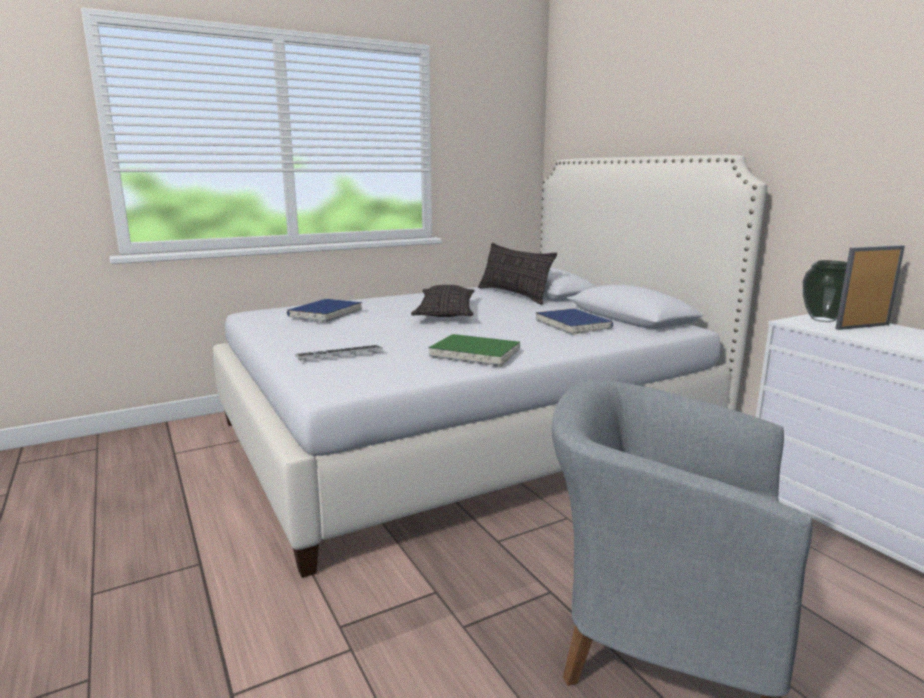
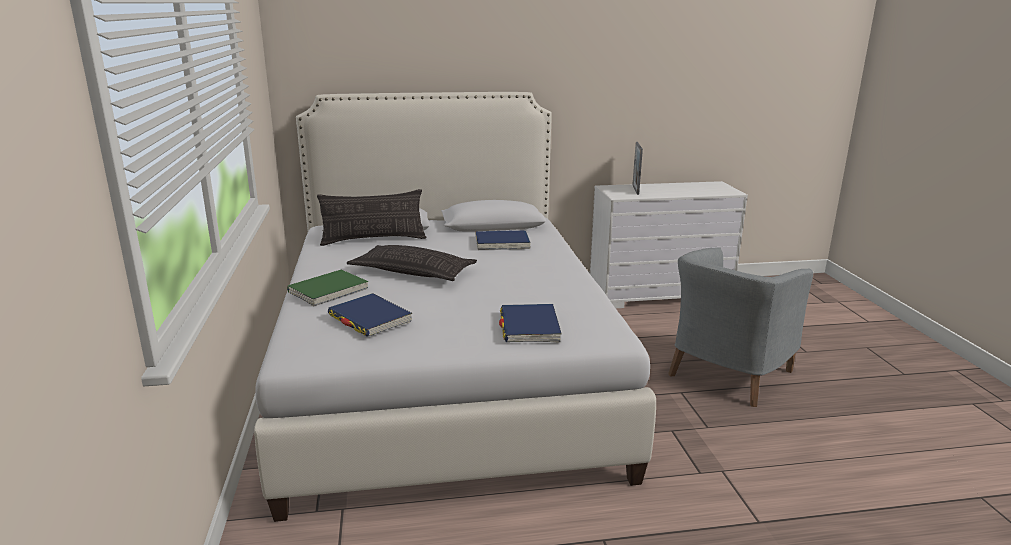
camera: 70 degrees left, 5 degrees up
keyboard [295,345,382,361] -> blue book [499,304,562,343]
green book [428,334,520,367] -> green book moved to [287,270,368,307]
vase [803,260,847,322] -> none

